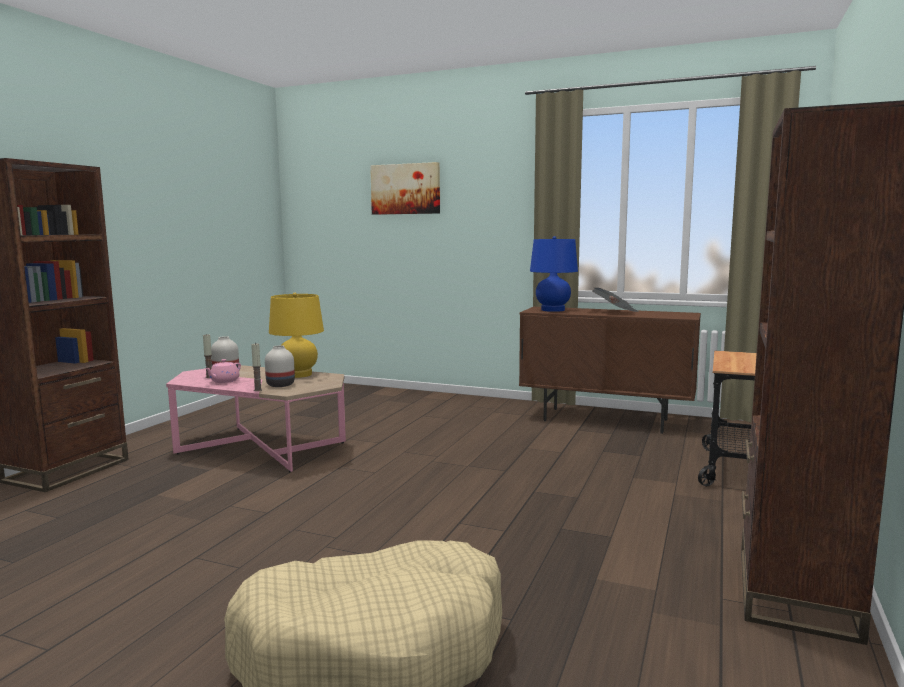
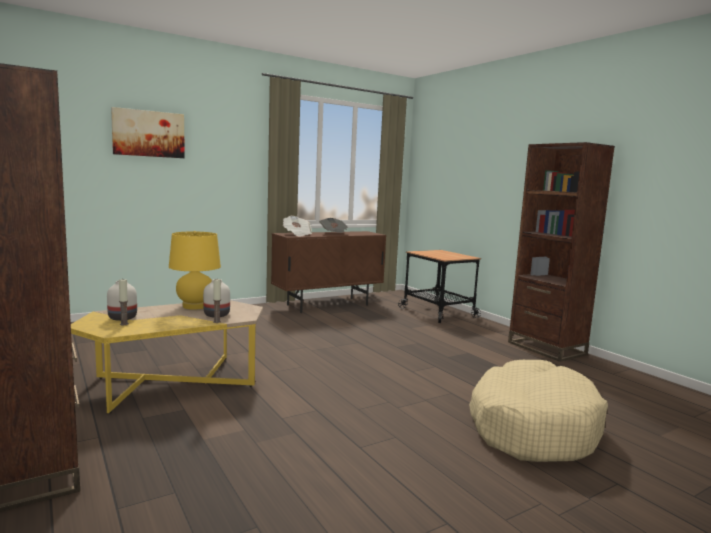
camera: 55 degrees left, 0 degrees up
pink coffee table [166,365,346,472] -> yellow coffee table [71,300,263,413]
pink teapot [204,359,241,383] -> none
blue table lamp [530,236,578,312] -> newspaper [283,216,312,237]

